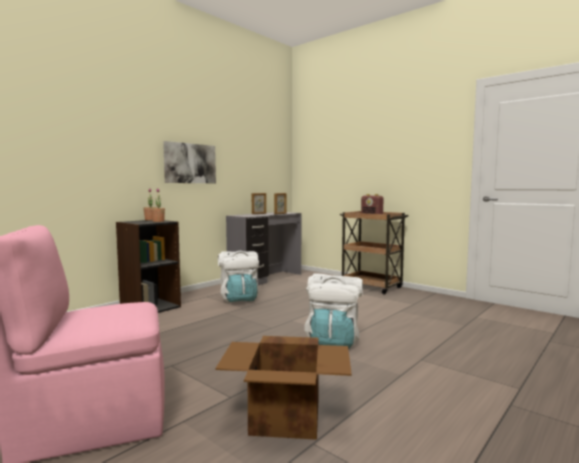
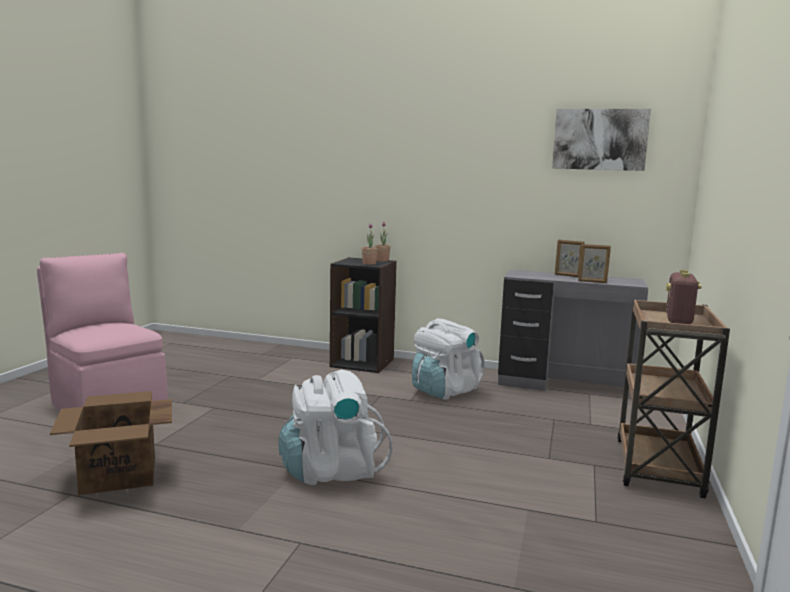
camera: 65 degrees right, 5 degrees up
picture [163,141,216,183] -> picture moved to [552,109,651,171]

